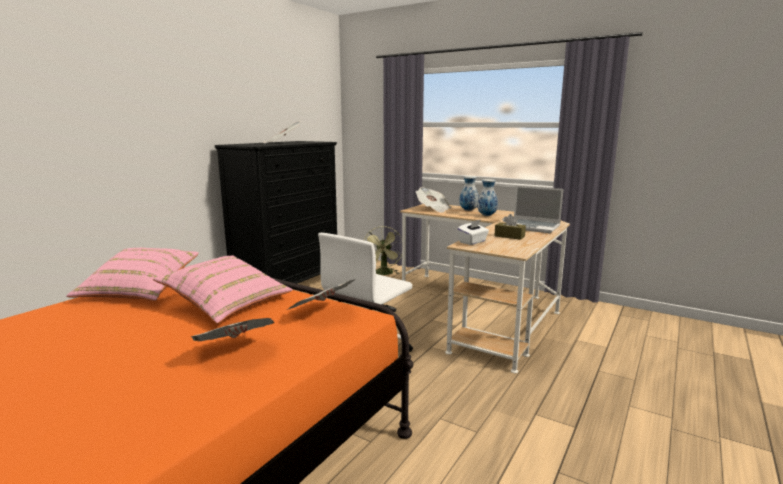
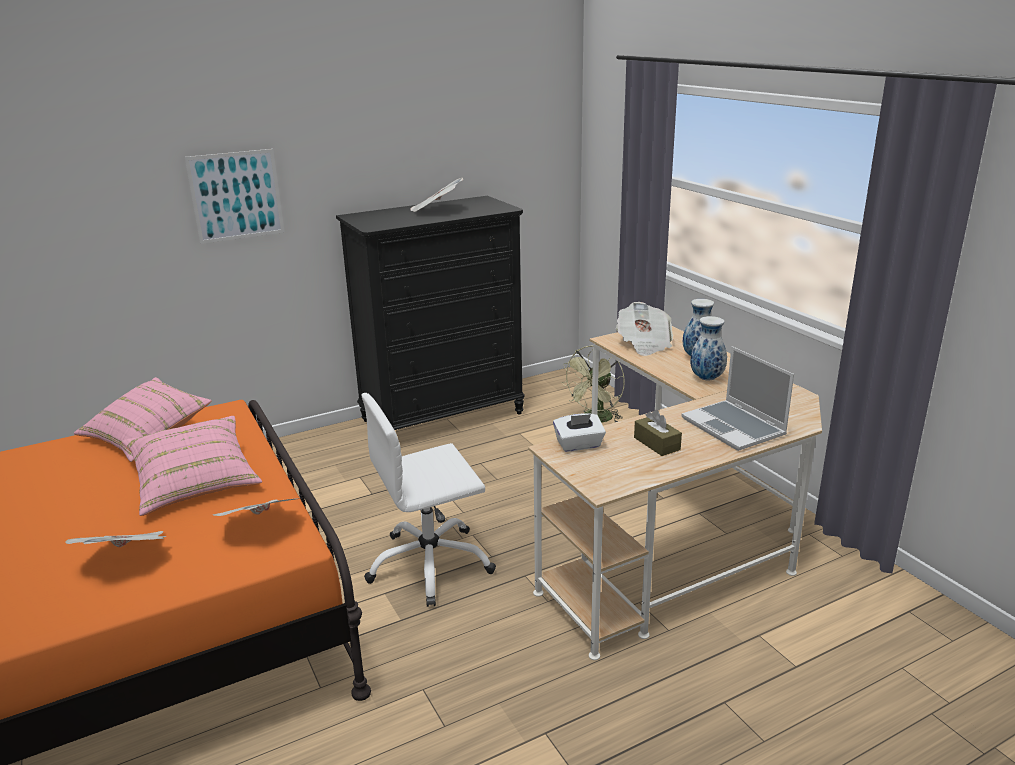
camera: 30 degrees right, 10 degrees up
none -> picture [184,149,285,244]

